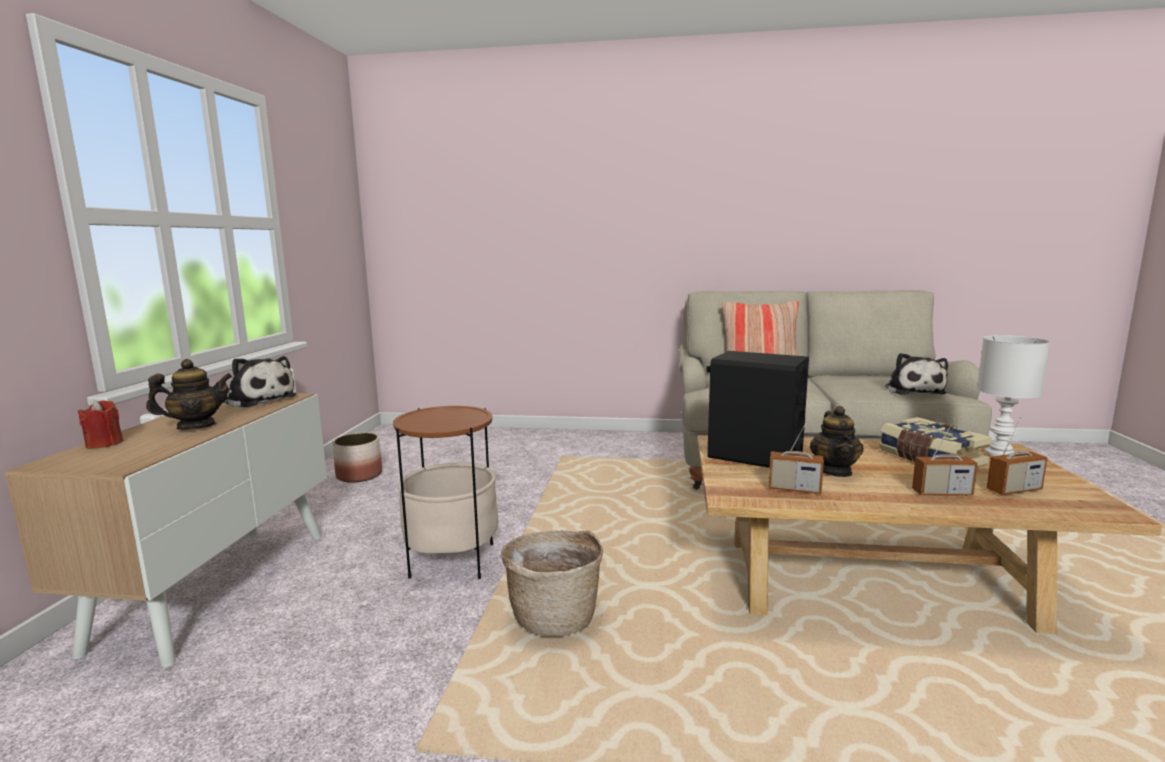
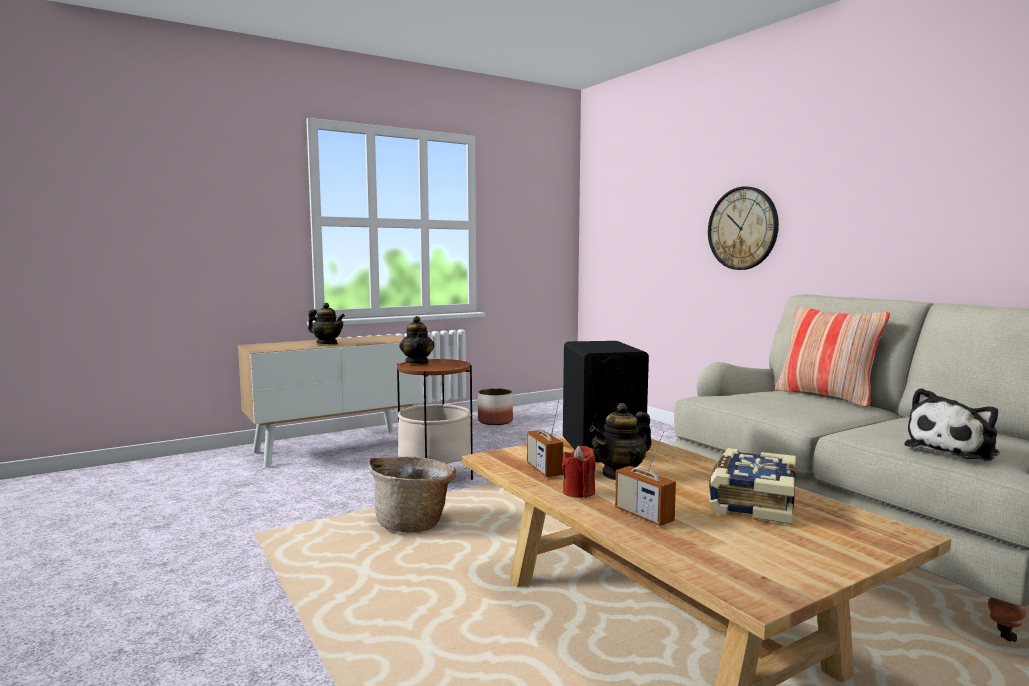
camera: 50 degrees right, 5 degrees down
red candle [78,400,123,449] -> red candle moved to [562,446,596,498]
plush toy [225,356,296,407] -> none
white table lamp [977,335,1050,456] -> none
radio [987,415,1048,495] -> none
none -> teapot [399,316,435,364]
none -> wall clock [708,186,779,270]

